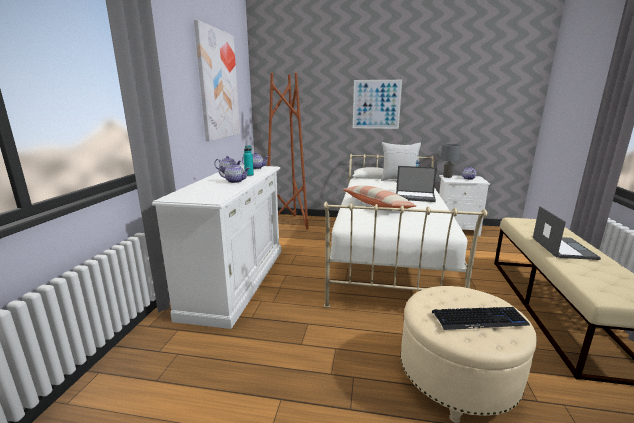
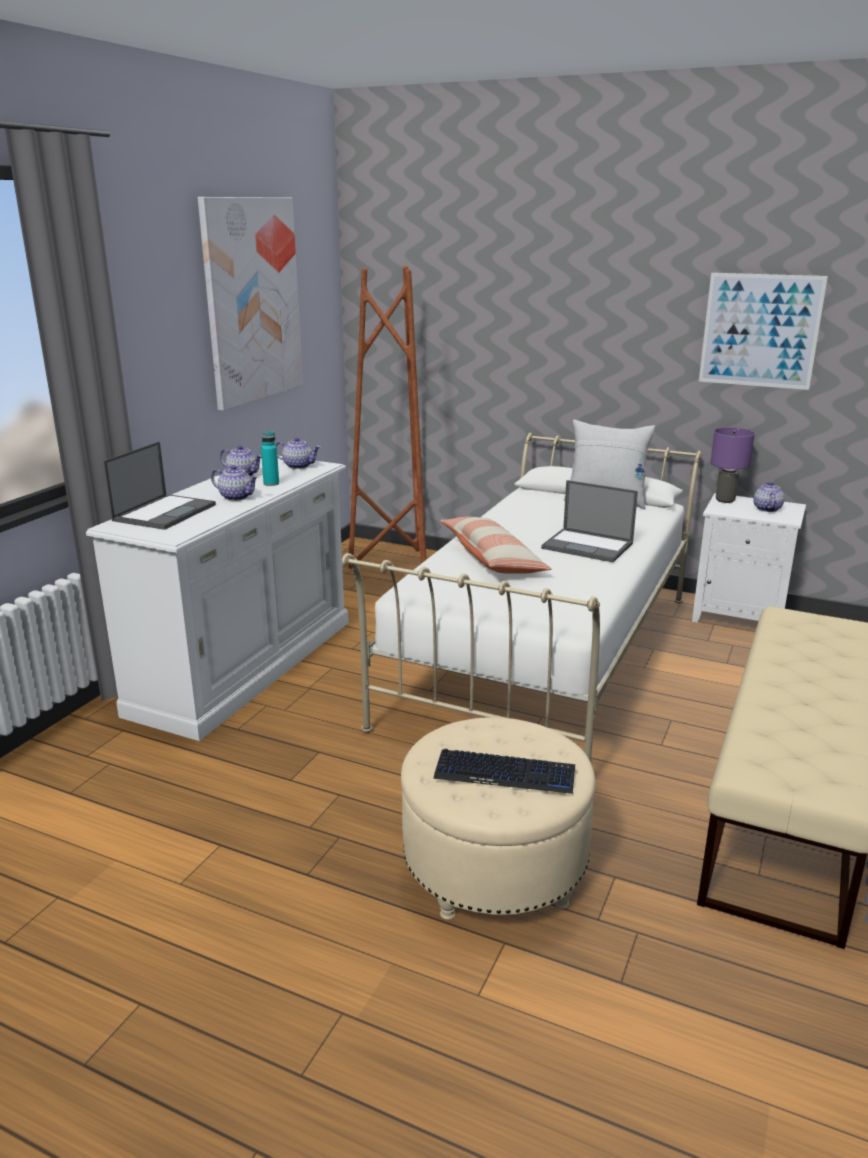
camera: 15 degrees right, 5 degrees up
picture [353,80,402,129] -> picture moved to [699,273,828,390]
grey table lamp [440,144,461,178] -> purple table lamp [710,427,755,503]
laptop [533,206,601,260] -> laptop moved to [103,441,216,530]

